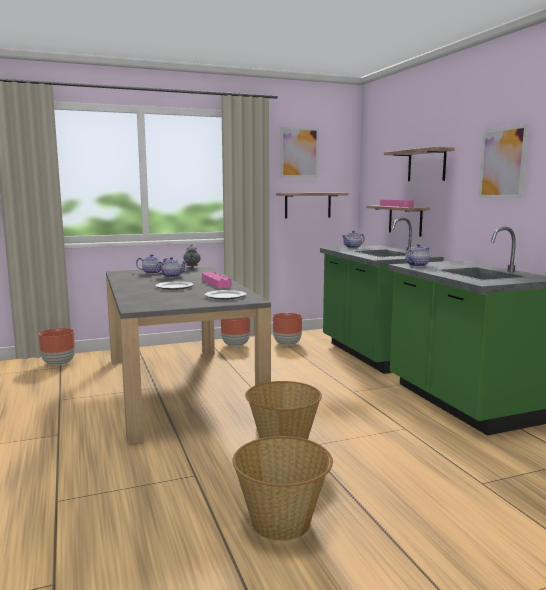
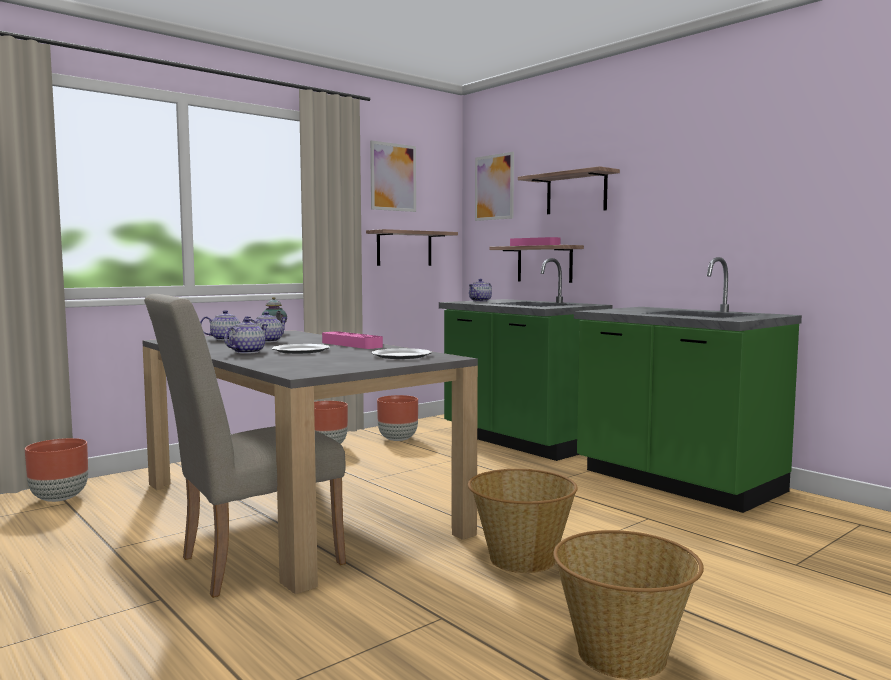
camera: 20 degrees left, 5 degrees down
teapot [405,244,430,267] -> teapot moved to [224,318,268,354]
picture [479,124,528,199] -> picture moved to [475,152,514,221]
none -> beige chair [144,294,346,598]

